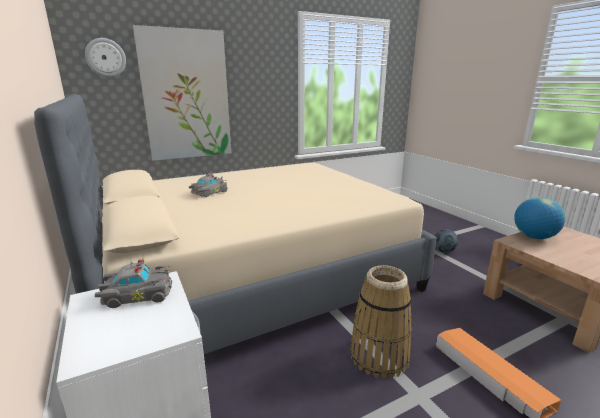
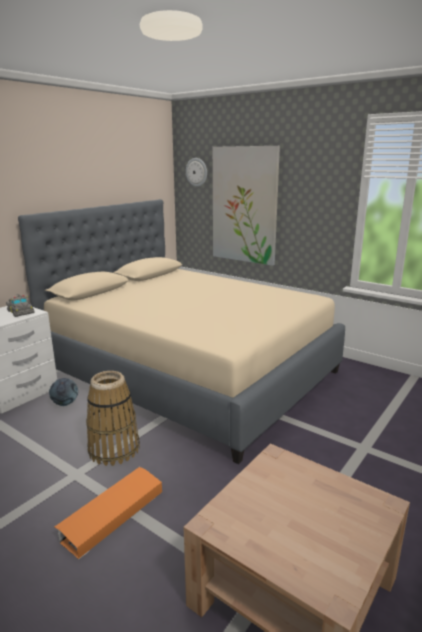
camera: 65 degrees right, 0 degrees up
grey toy car [189,173,228,197] -> none
football [435,229,458,253] -> football moved to [49,378,78,406]
globe [514,197,565,239] -> none

